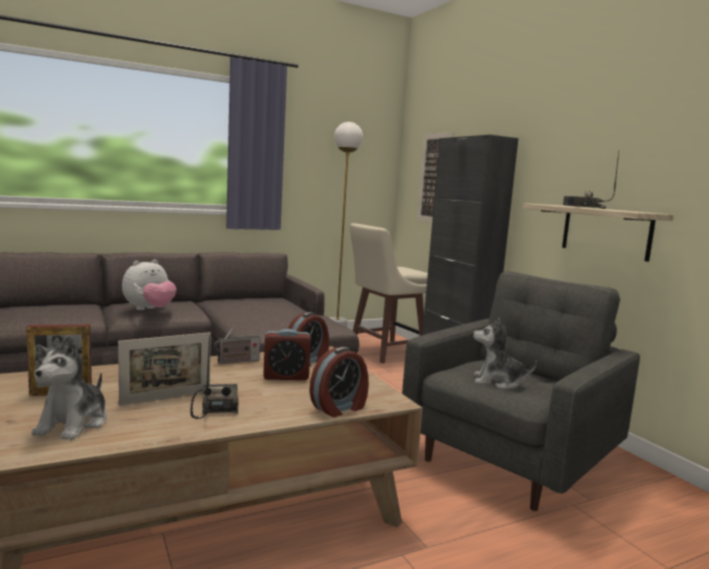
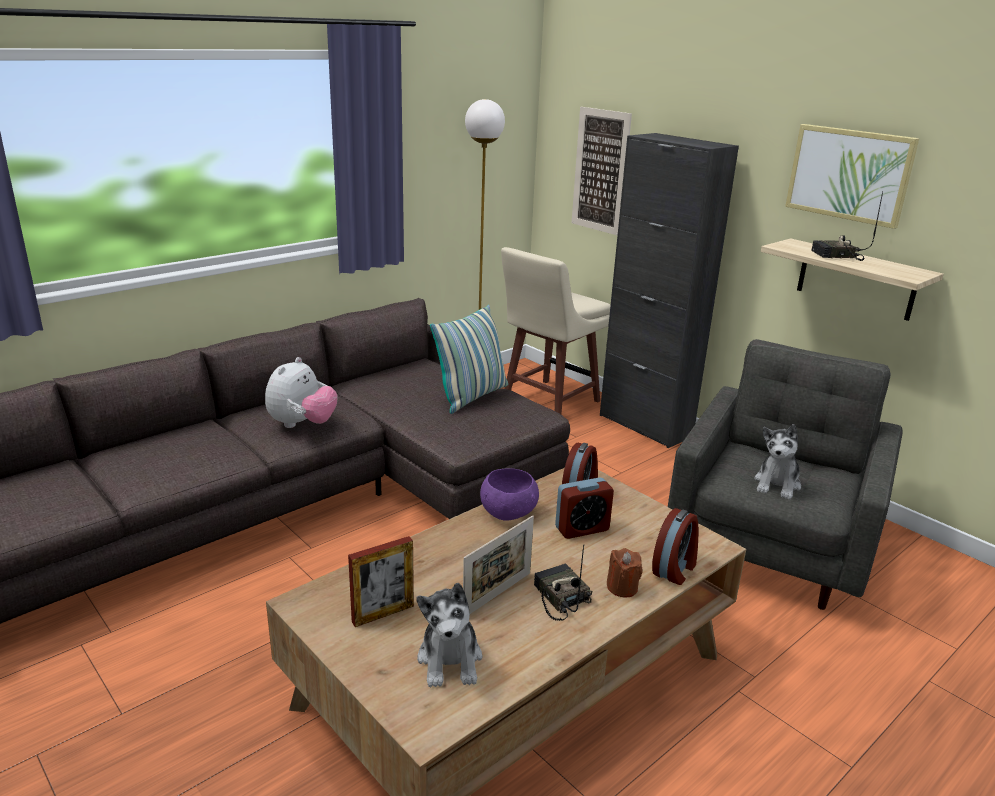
camera: 15 degrees left, 15 degrees up
radio [214,326,260,364] -> purple bowl [480,468,539,521]
plush toy [473,318,537,389] -> plush toy turned 60 degrees counterclockwise [754,424,801,500]
none -> pillow [430,305,508,414]
none -> brown candle [607,548,642,597]
none -> picture [785,124,919,229]

